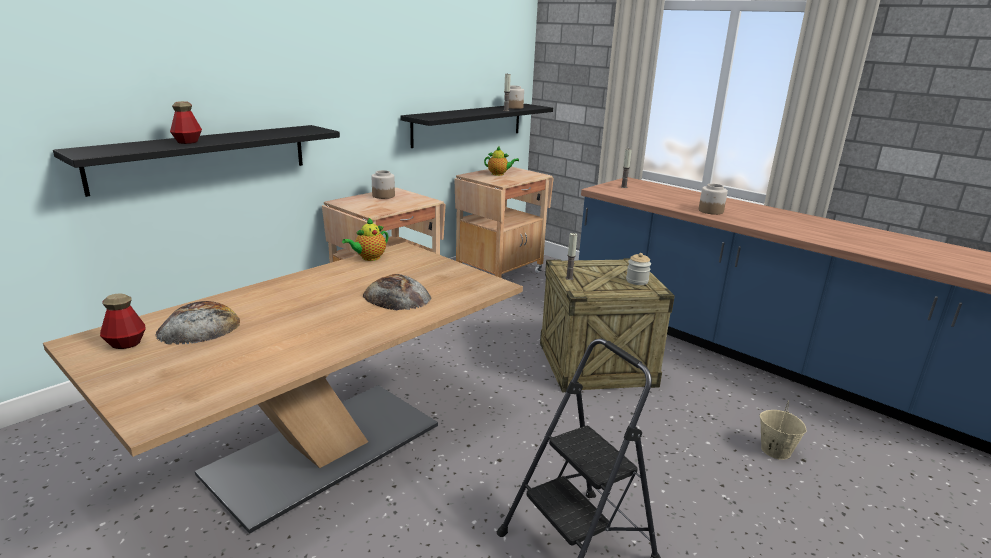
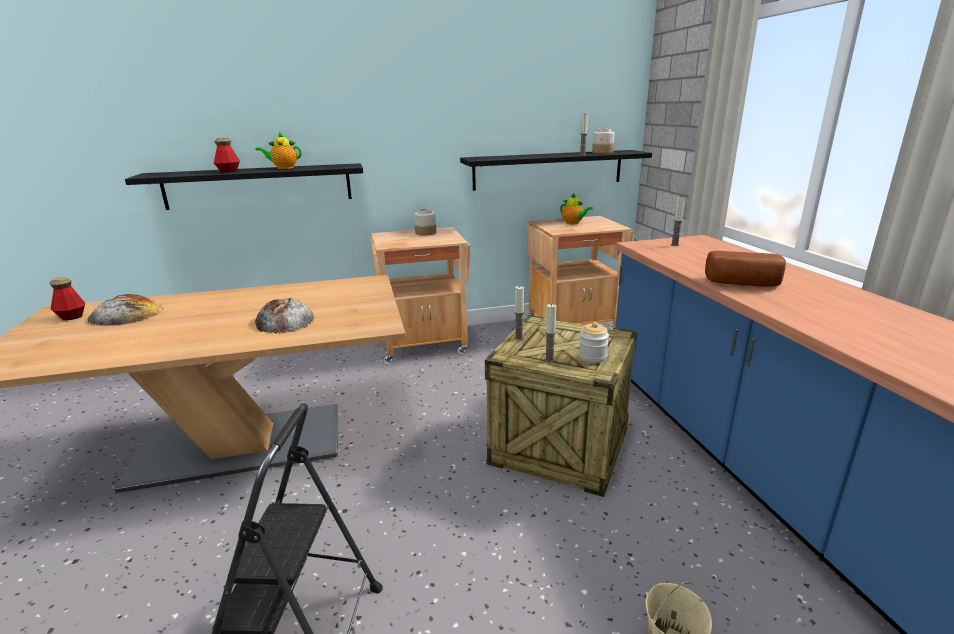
camera: 35 degrees right, 0 degrees up
teapot [342,217,388,261] -> teapot moved to [255,131,302,169]
jar [699,184,728,215] -> bread [705,251,786,287]
none -> candle [544,304,556,363]

